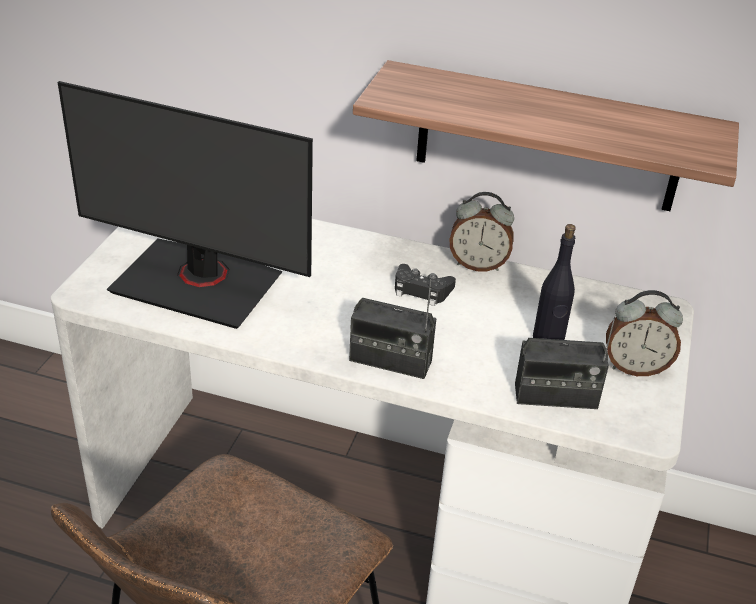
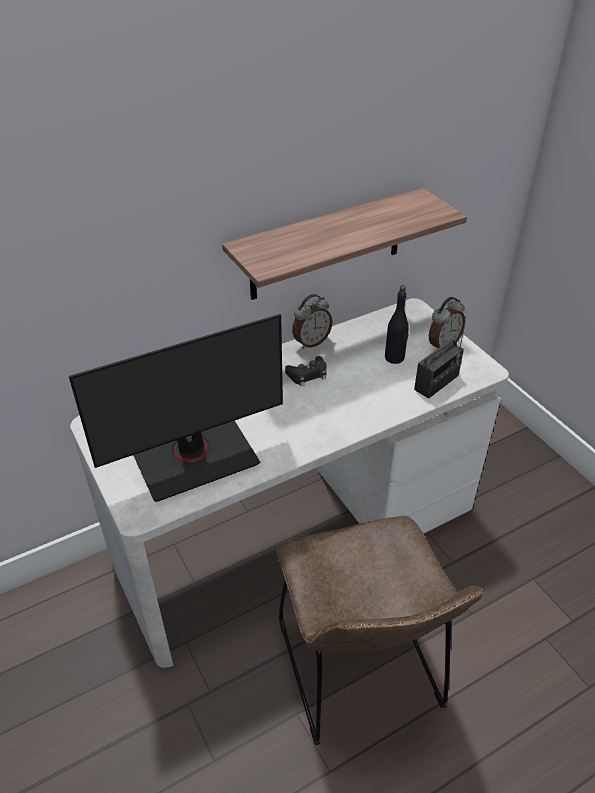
camera: 45 degrees left, 5 degrees up
radio [349,279,436,379] -> none

